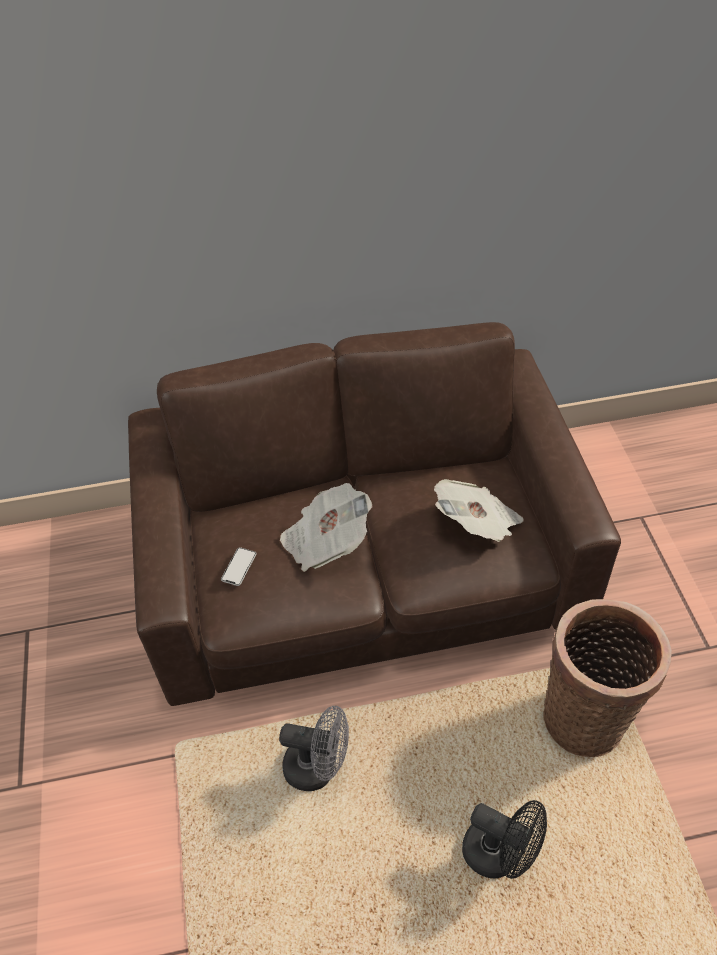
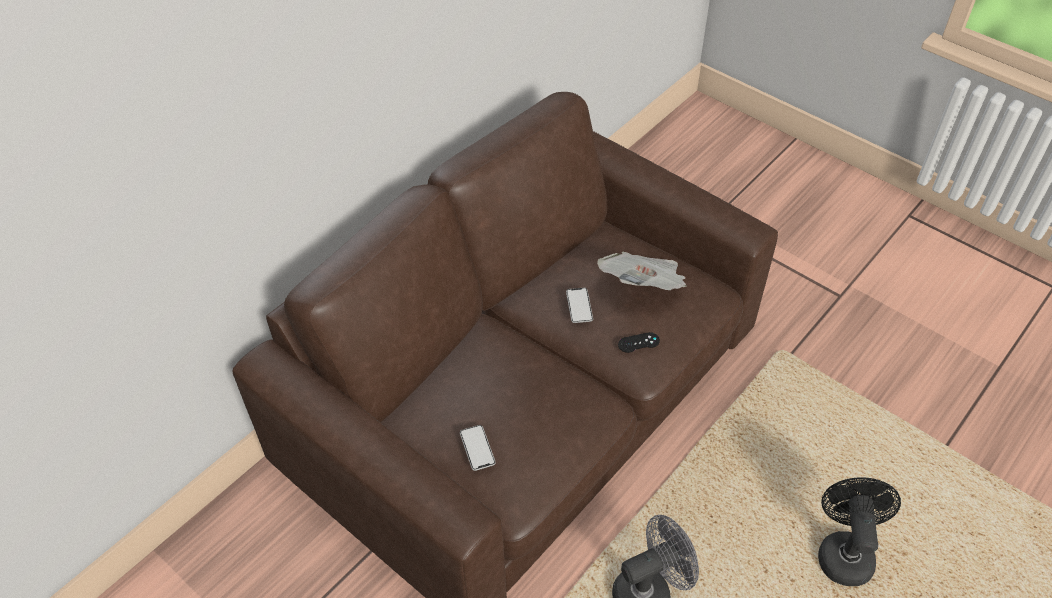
camera: 40 degrees left, 0 degrees up
newspaper [280,483,372,572] -> none
black fan [462,800,547,879] -> black fan turned 75 degrees counterclockwise [818,477,901,586]
basket [543,599,672,757] -> none
none -> phone [566,288,593,323]
none -> black game controller [618,332,660,353]

